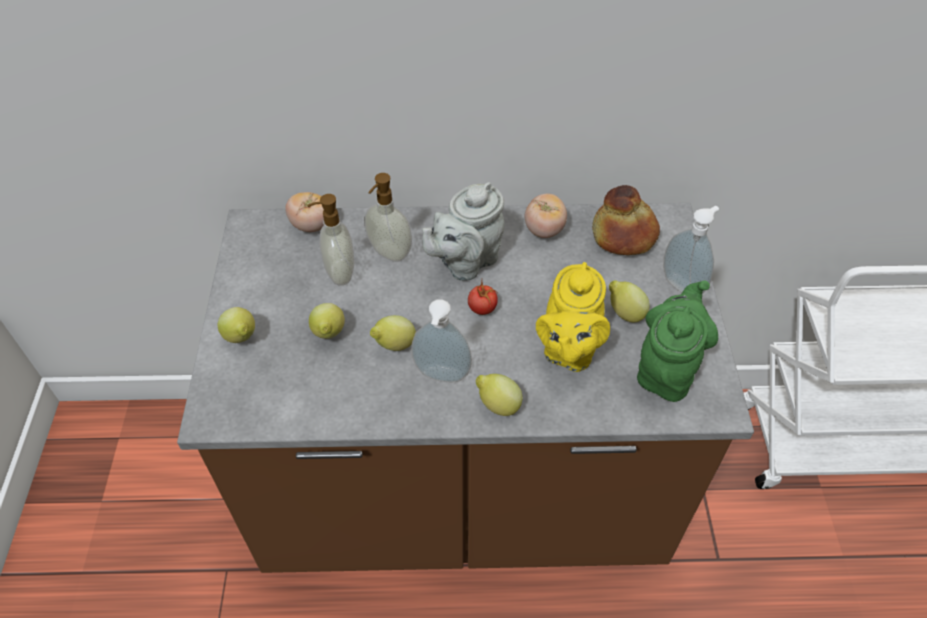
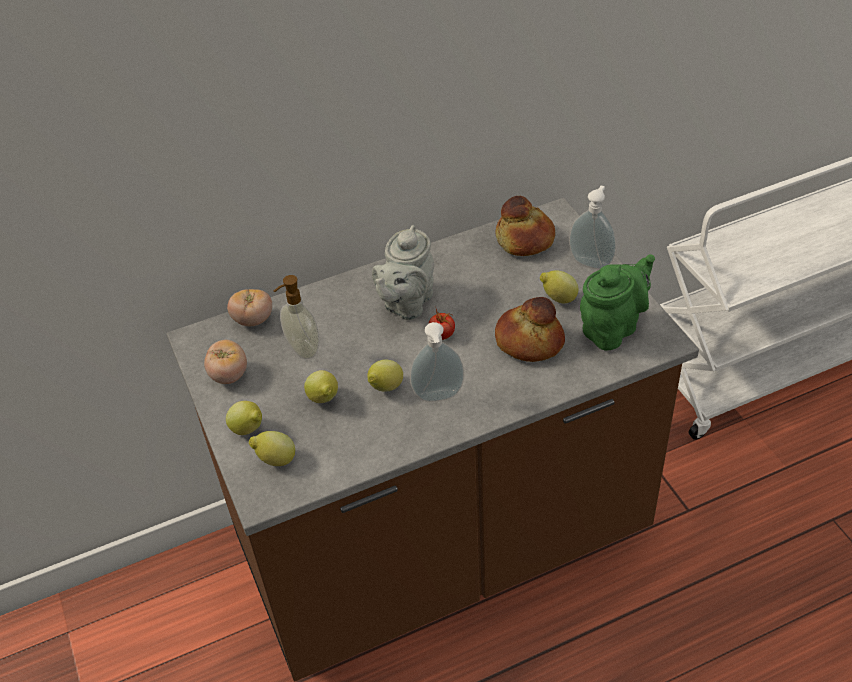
camera: 20 degrees left, 5 degrees down
soap dispenser [364,173,412,262] -> none
lemon [476,374,522,416] -> lemon moved to [249,431,295,466]
tomato [525,194,567,238] -> tomato moved to [204,340,247,384]
yellow teapot [536,262,610,372] -> bread [495,297,565,362]
green teapot [637,280,718,402] -> green teapot turned 45 degrees clockwise [580,254,655,350]

